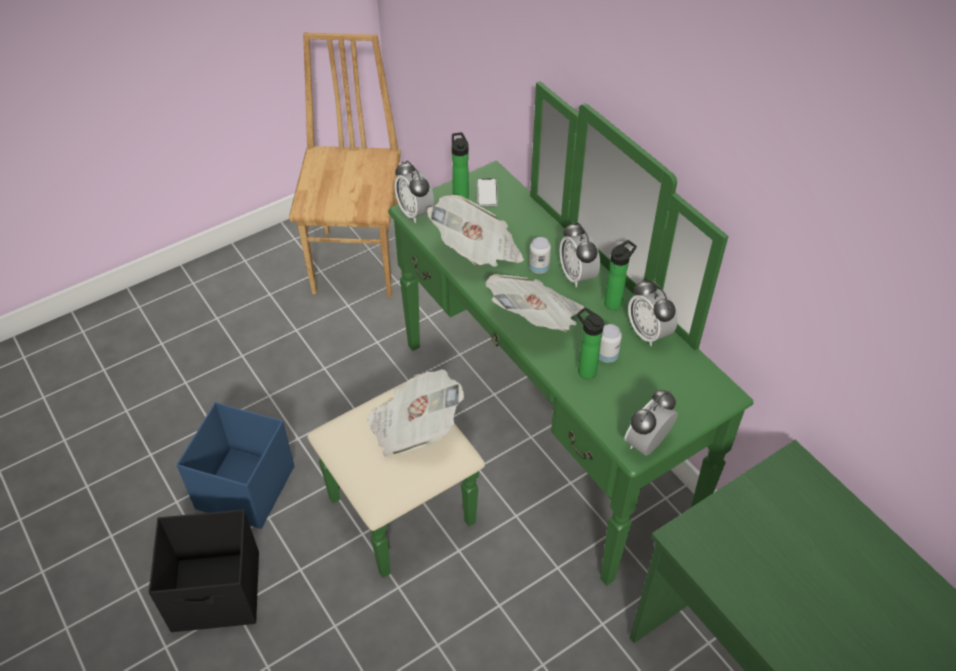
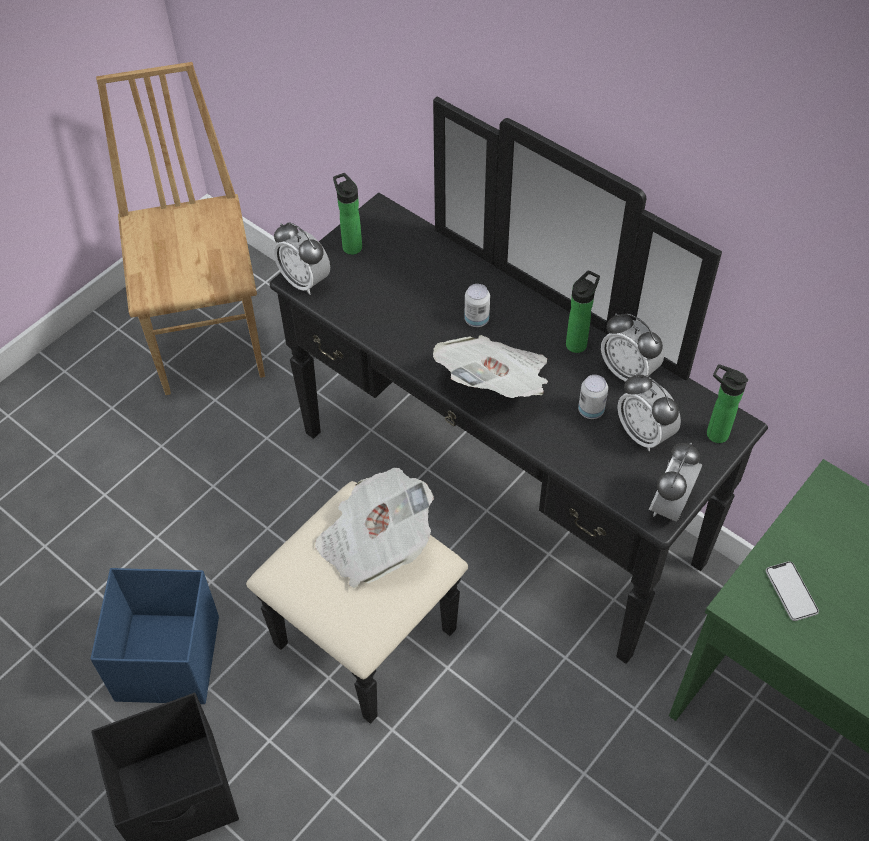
camera: 15 degrees left, 5 degrees up
green dresser [307,81,754,586] -> black dresser [246,97,768,724]
newspaper [427,195,524,267] -> none
phone [477,178,498,207] -> phone moved to [766,561,819,621]
alarm clock [560,222,600,288] -> alarm clock moved to [617,373,681,451]
bottle [577,307,604,379] -> bottle moved to [707,364,748,443]

